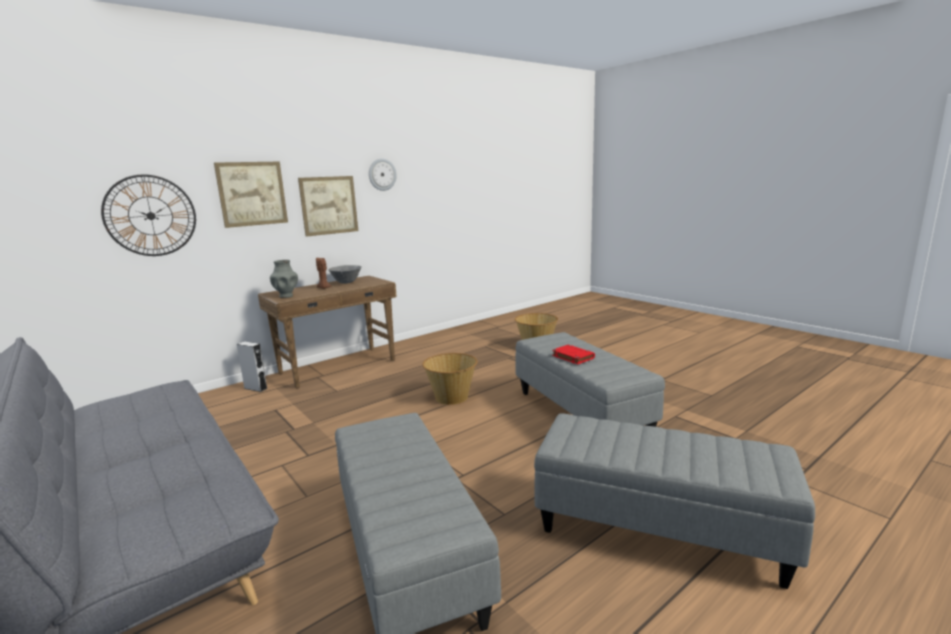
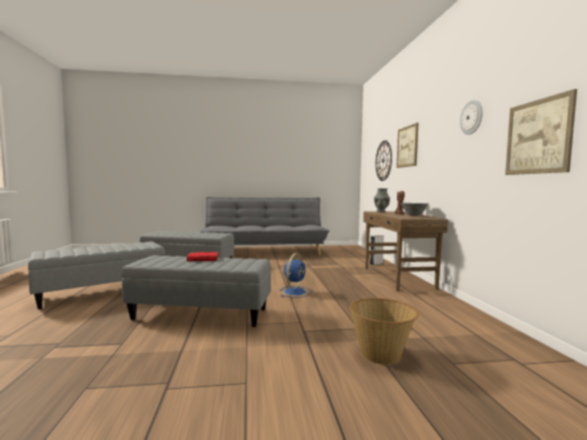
camera: 120 degrees right, 10 degrees down
picture [298,176,358,237] -> picture moved to [505,89,577,175]
basket [422,353,477,405] -> blue fan [279,253,312,298]

